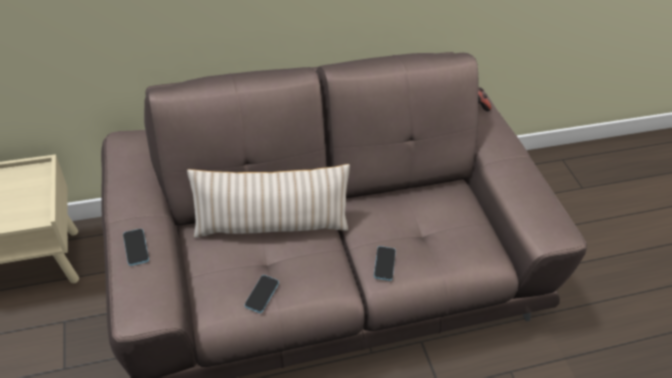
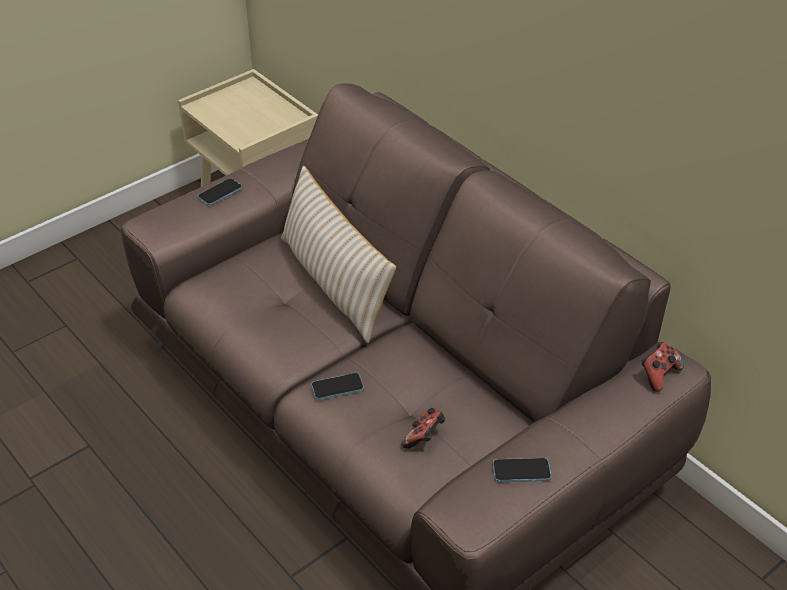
camera: 70 degrees right, 5 degrees down
phone [245,275,279,313] -> phone moved to [493,458,551,482]
none -> game controller [401,408,445,449]

